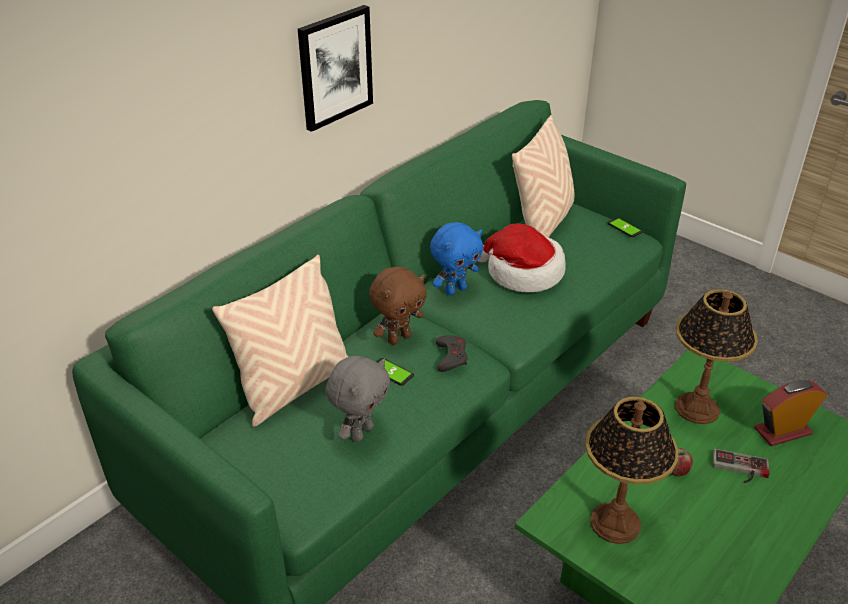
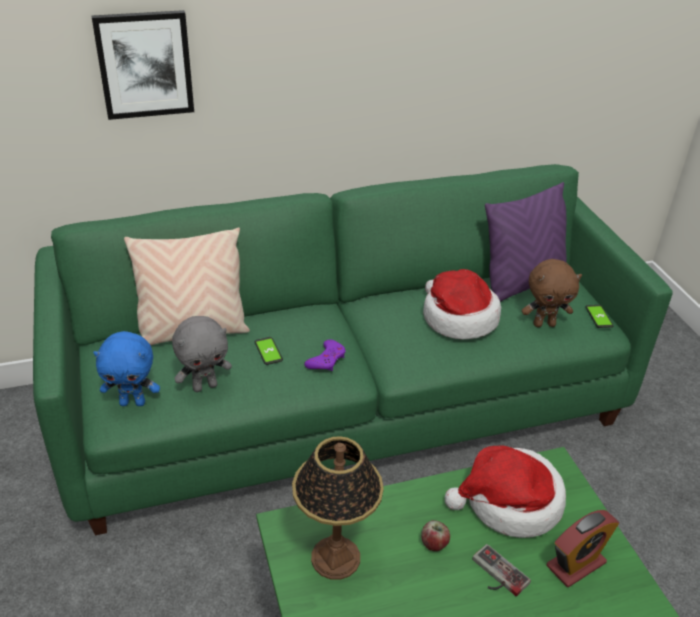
camera: 30 degrees right, 0 degrees up
picture [298,5,373,132] -> picture moved to [92,10,194,120]
brown plush toy [369,267,427,345] -> brown plush toy moved to [522,259,582,327]
blue plush toy [430,222,483,296] -> blue plush toy moved to [93,331,160,406]
grey game controller [436,335,468,372] -> purple game controller [304,340,346,371]
beige pillow [512,115,575,237] -> purple pillow [485,182,567,302]
table lamp [675,289,758,424] -> hat [445,446,566,538]
alarm clock [754,380,828,446] -> alarm clock turned 135 degrees clockwise [547,510,619,587]

